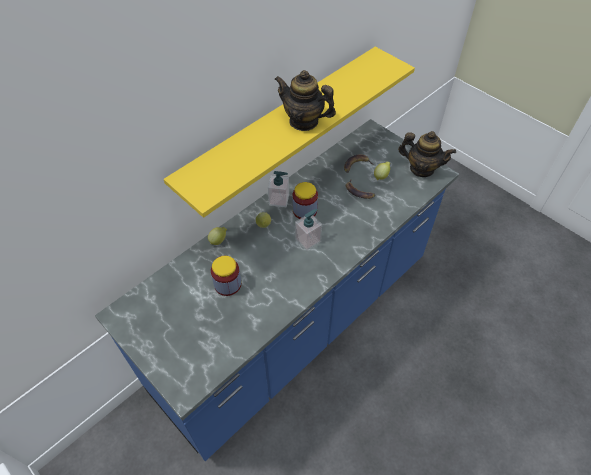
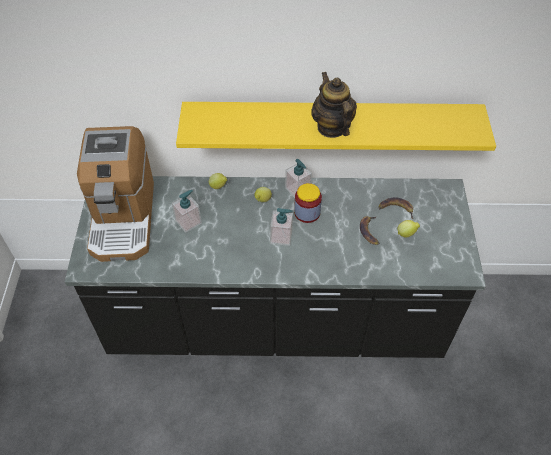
camera: 45 degrees right, 0 degrees up
blue counter [95,119,459,461] -> black counter [65,176,486,358]
jar [211,256,241,296] -> soap dispenser [172,190,202,233]
teapot [398,131,456,177] -> none
none -> coffee machine [77,126,154,262]

